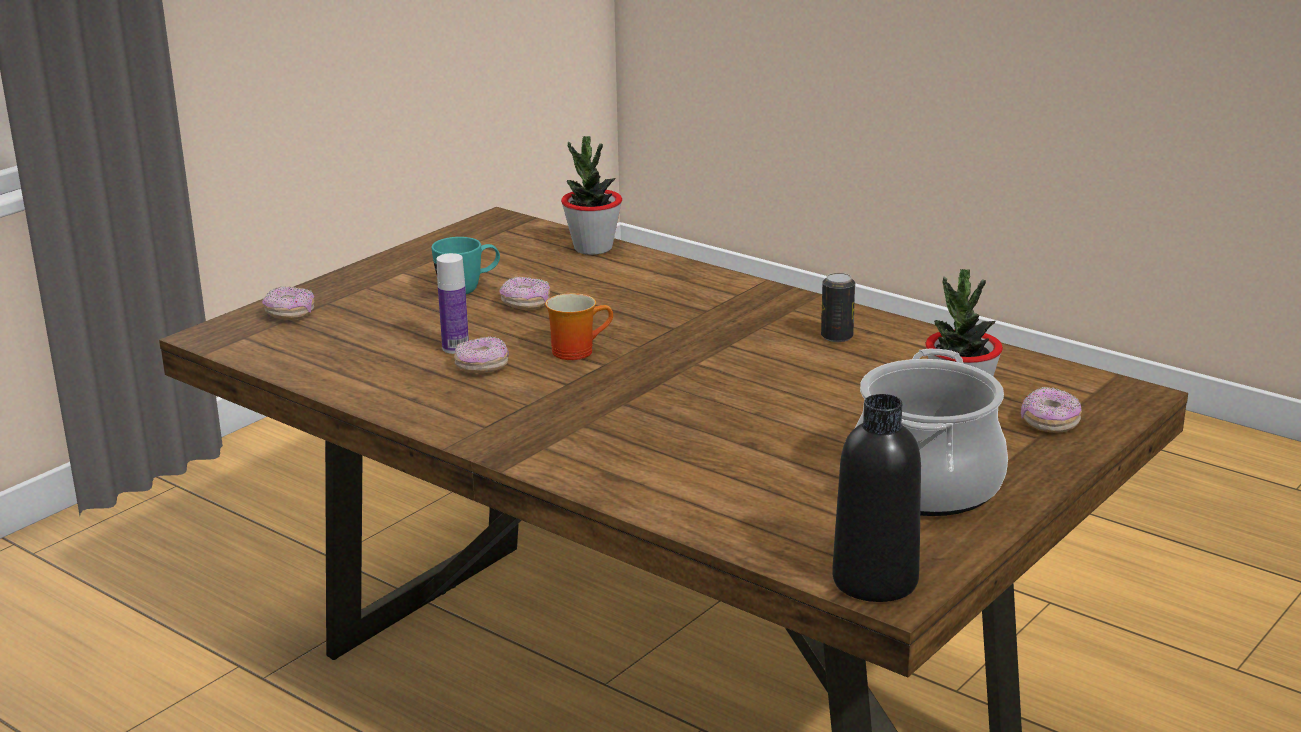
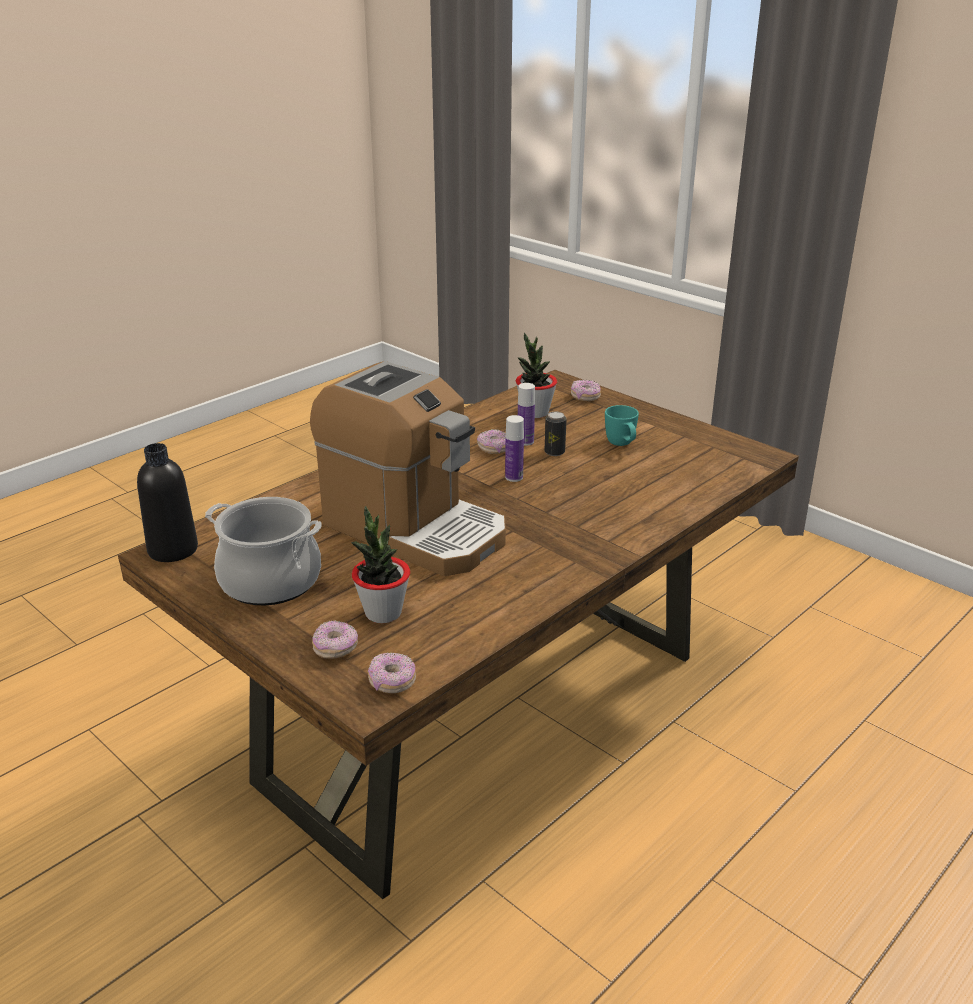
camera: 95 degrees right, 5 degrees up
donut [499,277,550,310] -> donut moved to [368,652,416,693]
mug [545,293,613,360] -> bottle [505,415,524,482]
potted plant [561,136,622,255] -> potted plant moved to [516,332,557,418]
can [821,273,855,342] -> can moved to [545,412,567,456]
none -> coffee machine [310,361,506,576]

